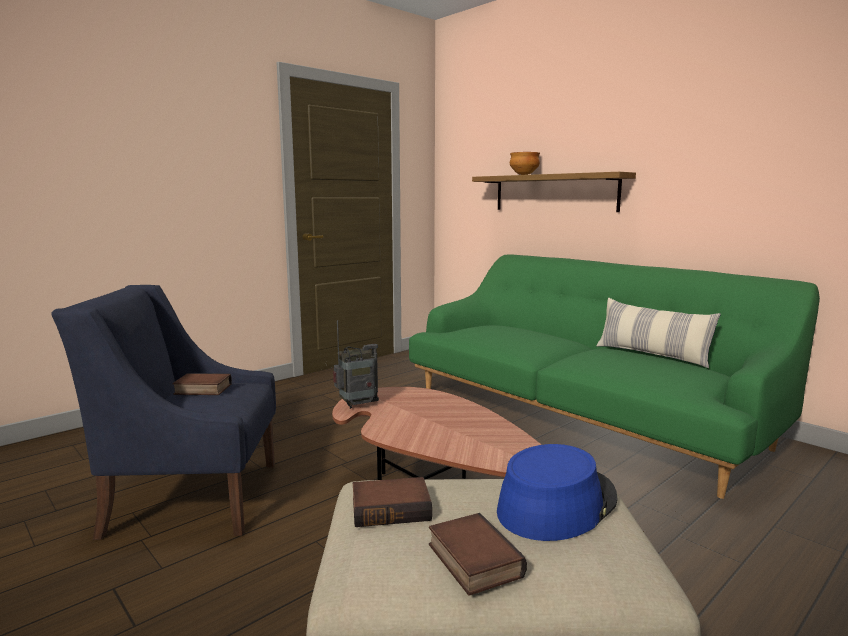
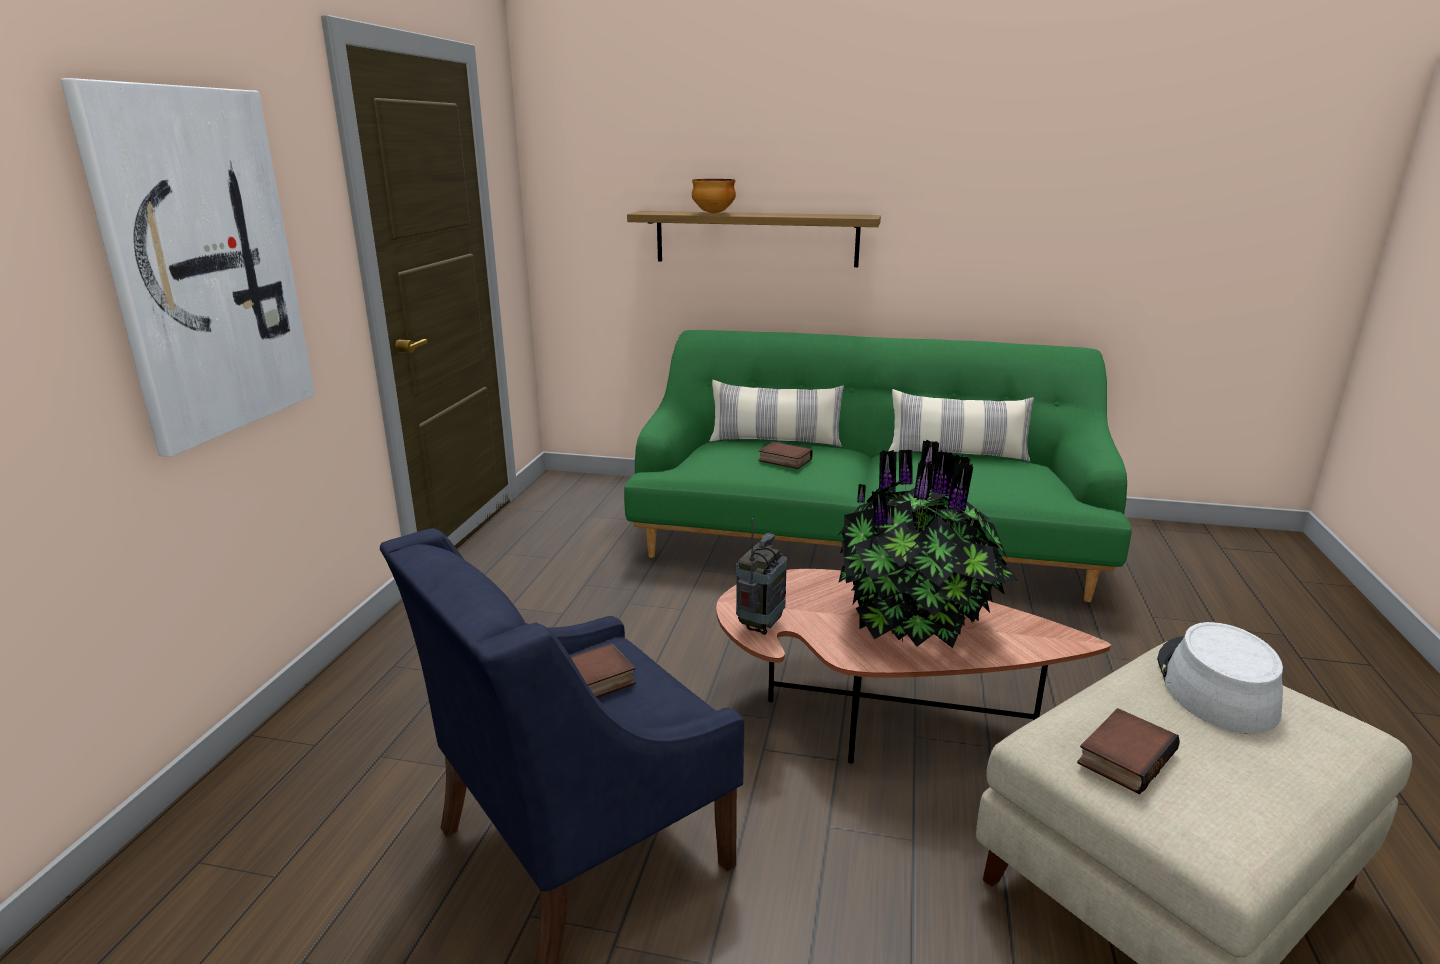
camera: 35 degrees left, 10 degrees up
book [429,513,527,596] -> book moved to [758,442,813,469]
blue hat [497,444,618,541] -> grey hat [1157,622,1283,734]
none -> picture [61,78,315,457]
none -> pillow [710,380,844,447]
none -> potted plant [838,440,1018,648]

